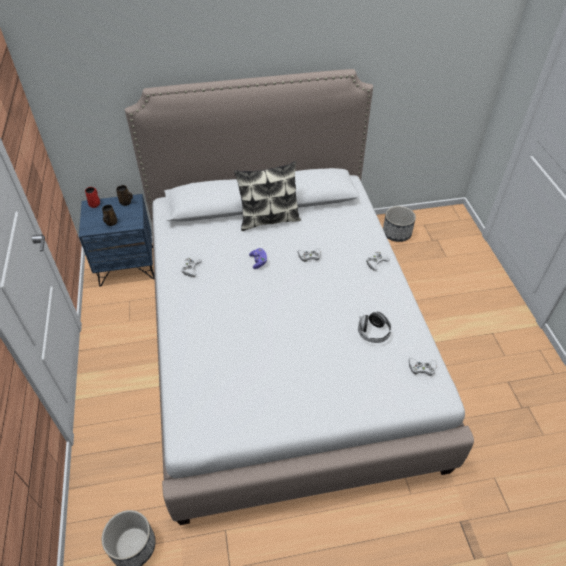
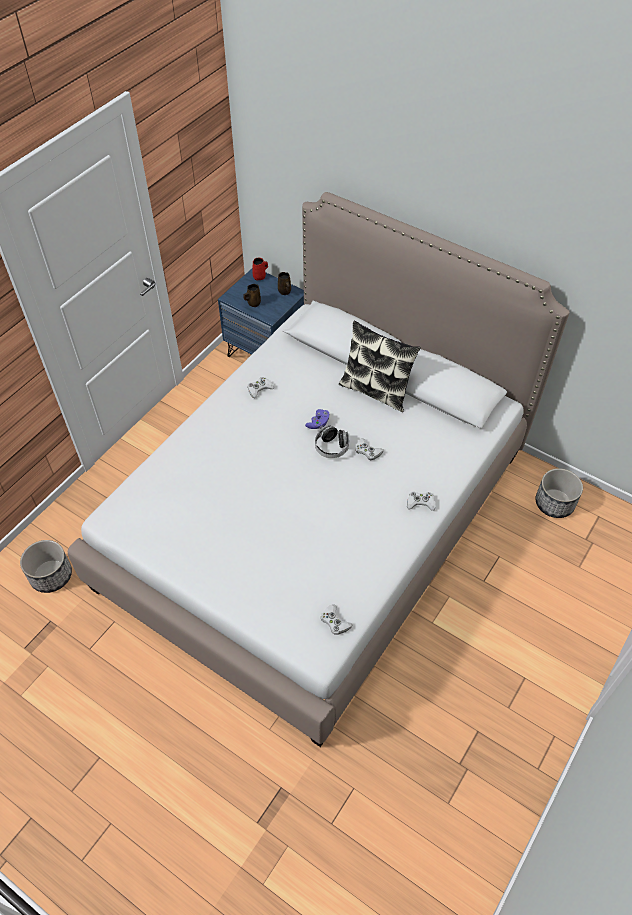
camera: 45 degrees right, 5 degrees up
headphones [358,311,392,343] -> headphones moved to [315,425,349,458]

